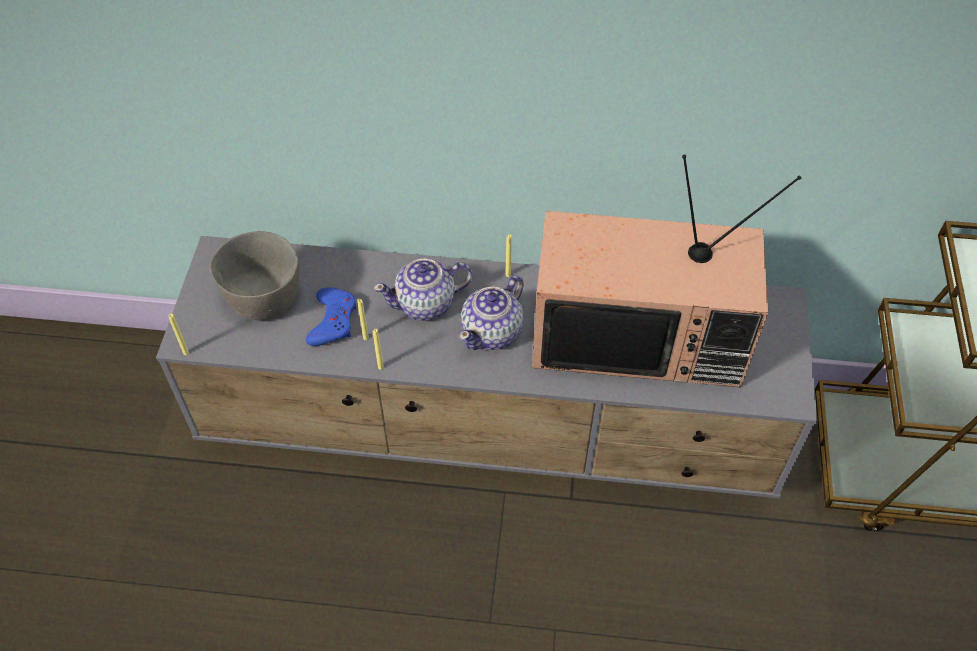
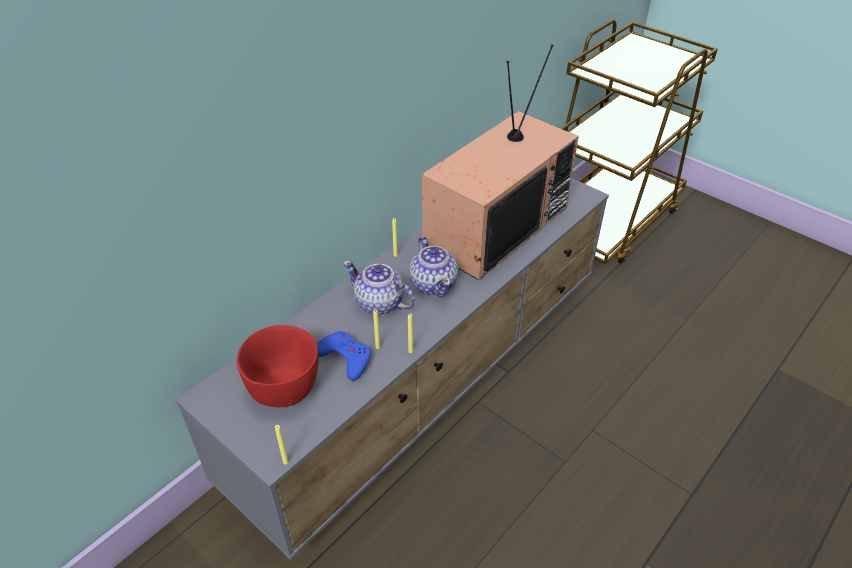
camera: 55 degrees left, 10 degrees down
grey bowl [209,231,300,321] -> red bowl [237,325,319,407]
teapot [373,258,473,321] -> teapot turned 105 degrees clockwise [343,261,415,315]

